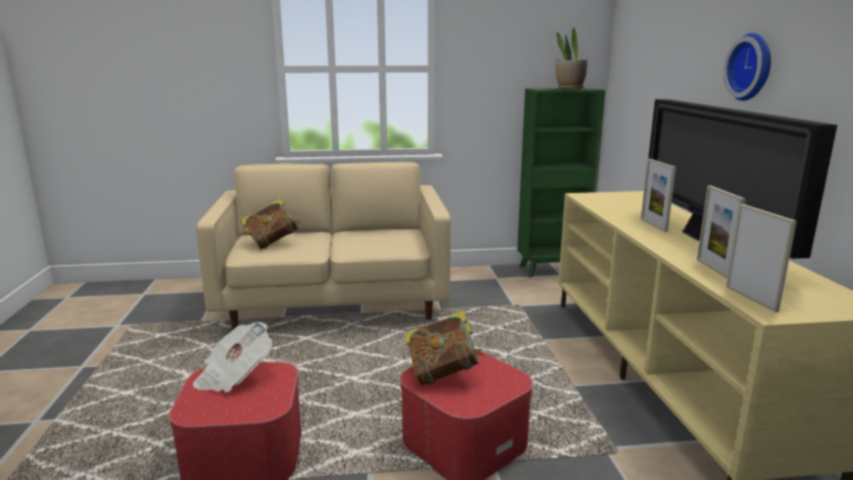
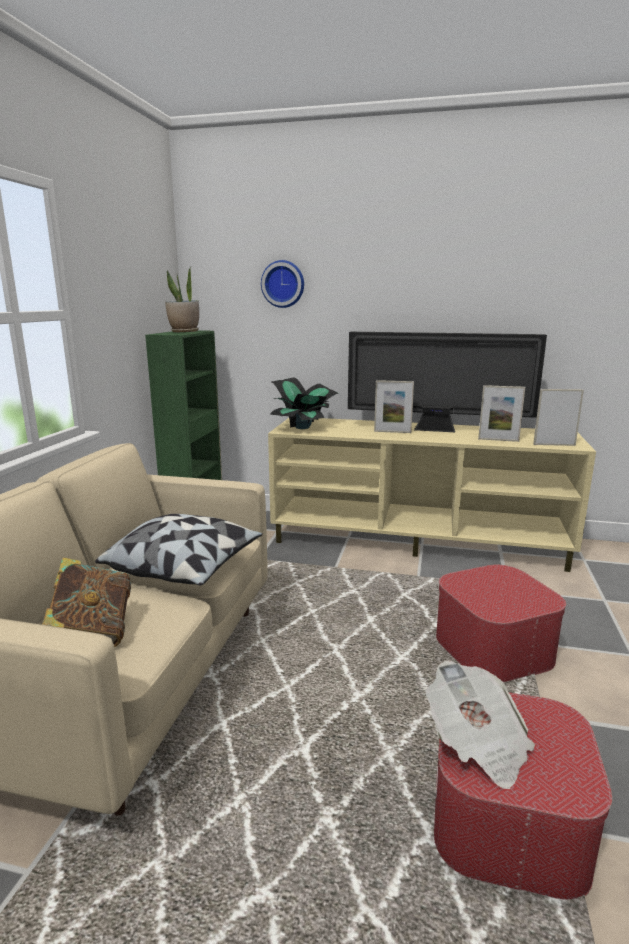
camera: 70 degrees left, 0 degrees up
book [404,310,484,385] -> none
wall clock [723,33,771,101] -> wall clock moved to [261,260,304,308]
none -> pillow [95,514,263,586]
none -> potted plant [270,377,339,429]

